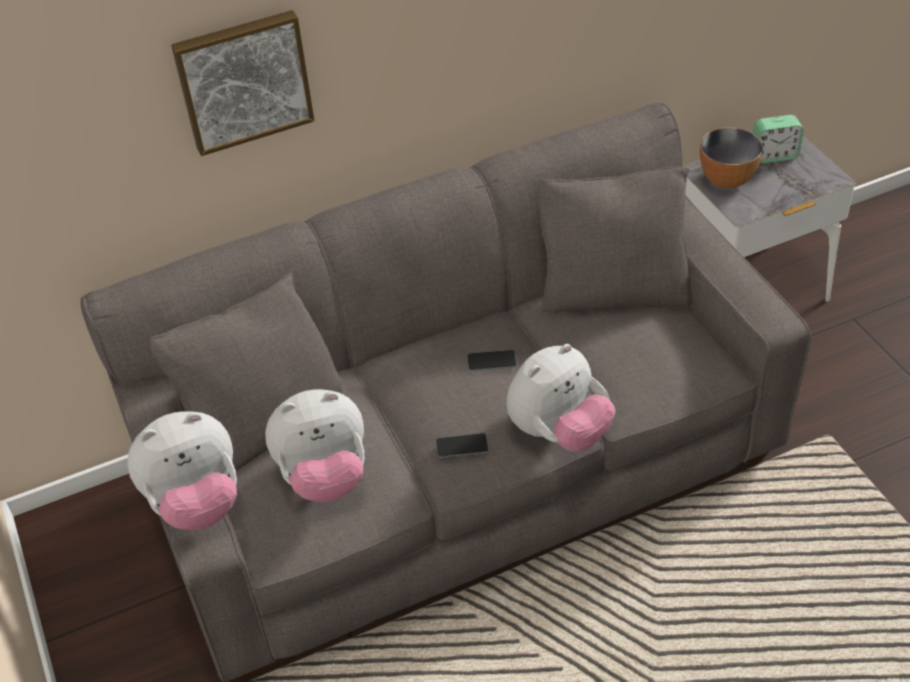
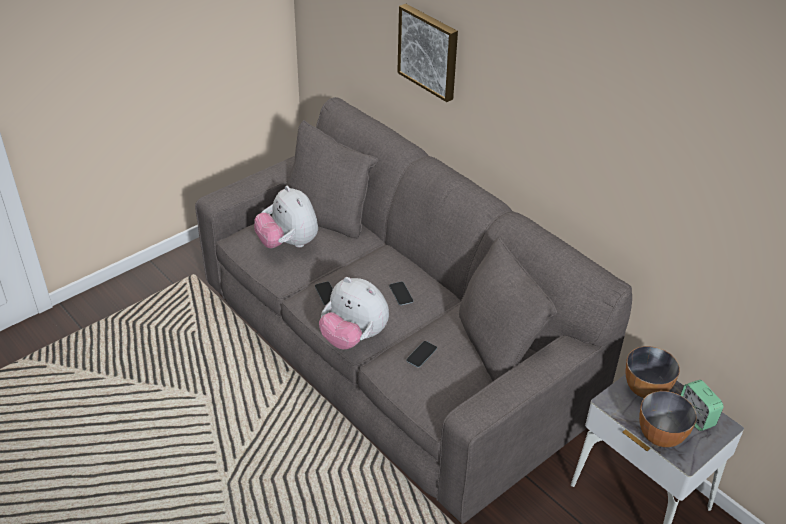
camera: 70 degrees right, 5 degrees down
plush toy [127,411,237,530] -> none
none -> phone [406,341,437,368]
none -> bowl [639,391,697,447]

